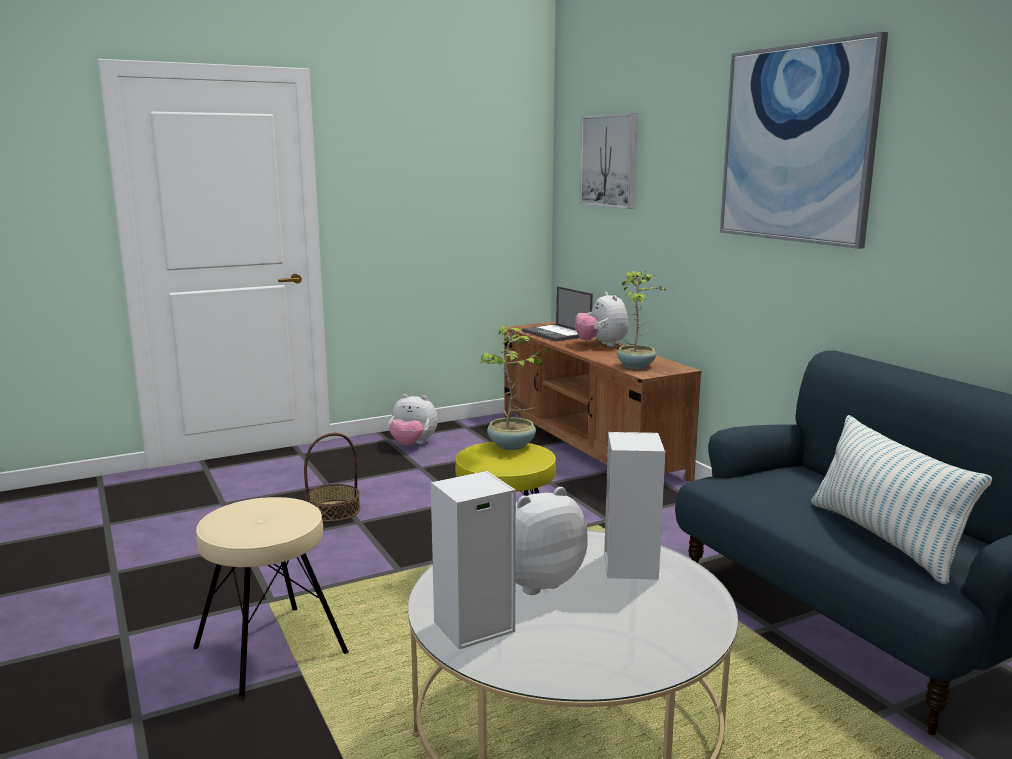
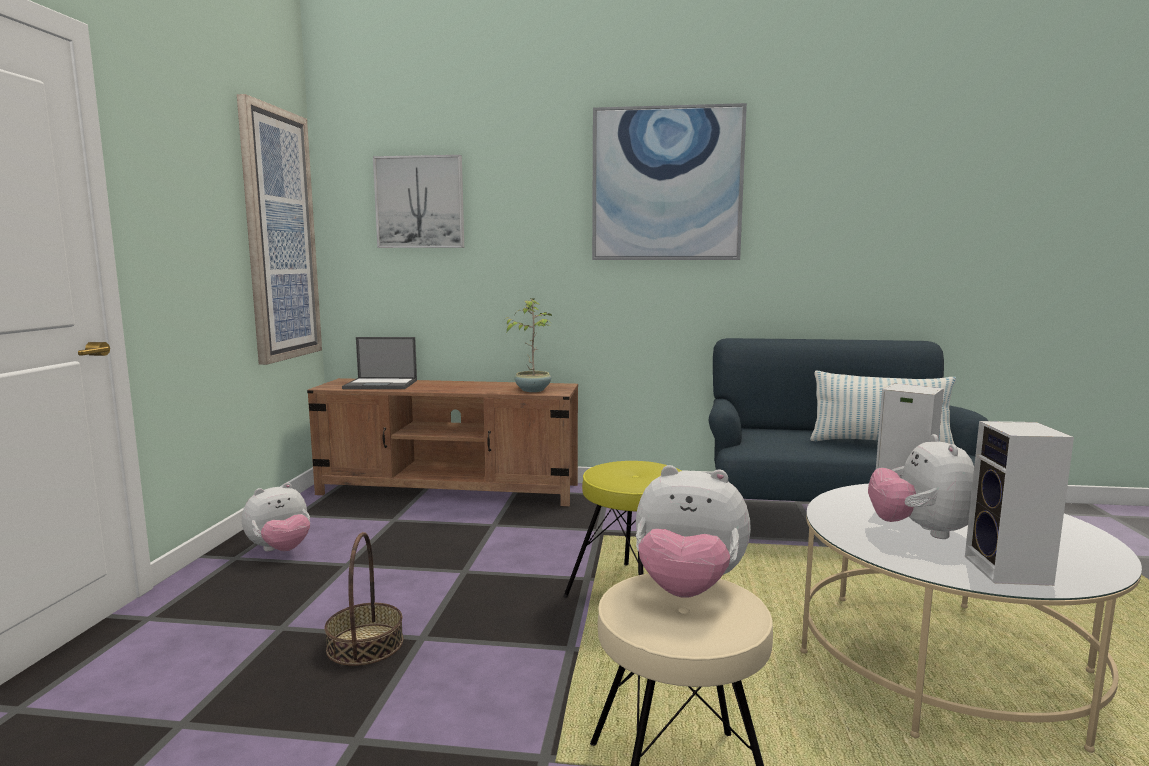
camera: 55 degrees left, 5 degrees down
potted plant [480,326,549,450] -> none
plush toy [574,292,628,347] -> plush toy moved to [636,465,751,597]
none -> picture [237,94,322,365]

